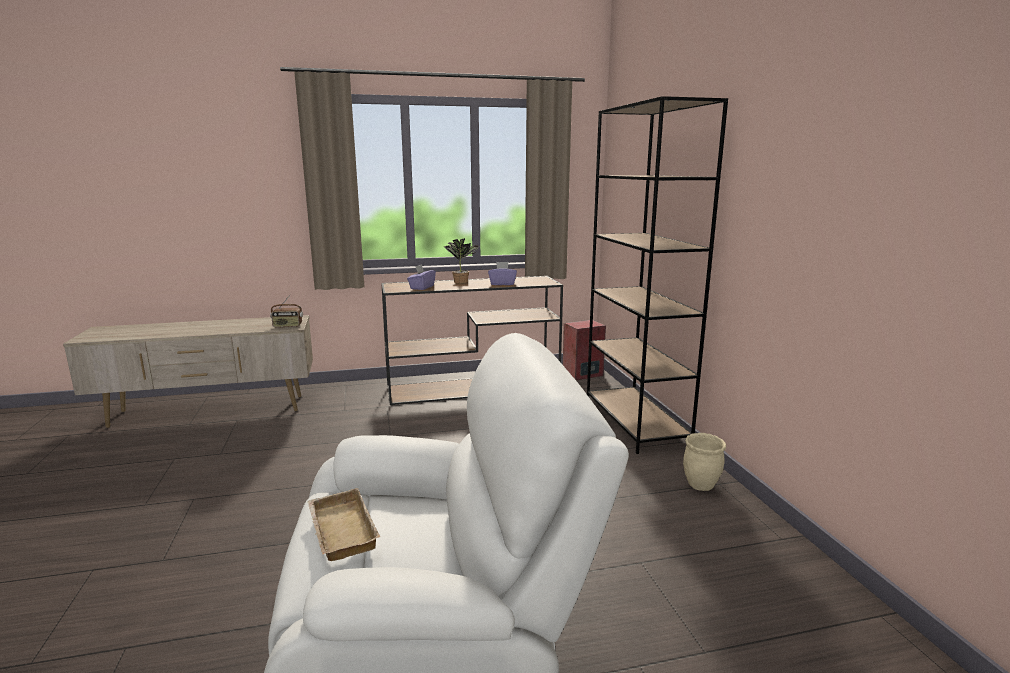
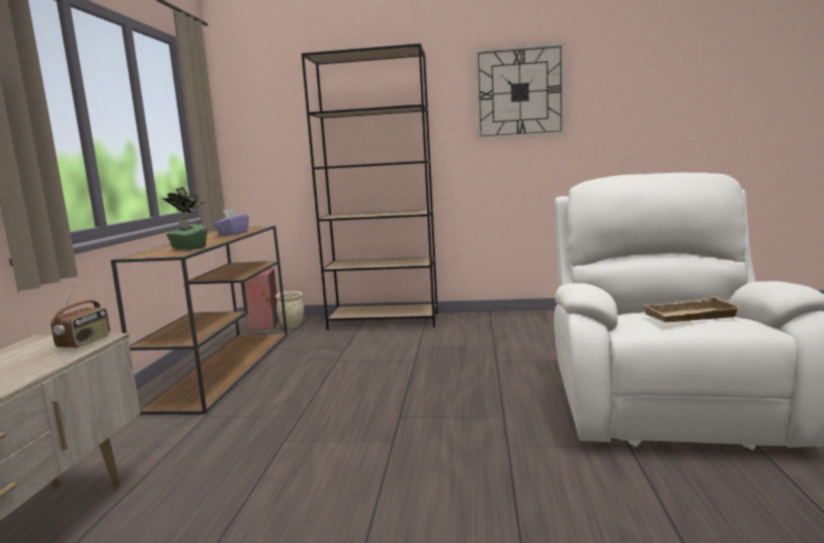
camera: 70 degrees left, 5 degrees down
purple tissue box [407,264,436,290] -> green tissue box [166,219,207,250]
beige planter [683,433,726,491] -> beige planter moved to [275,291,304,329]
none -> wall clock [474,42,565,140]

